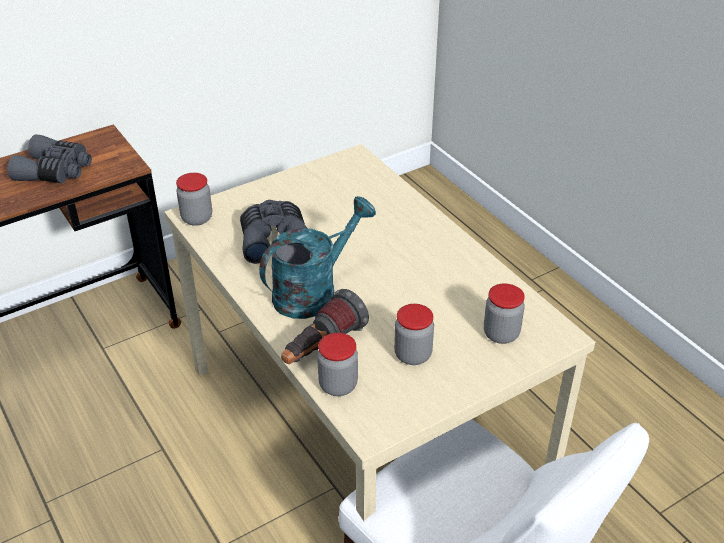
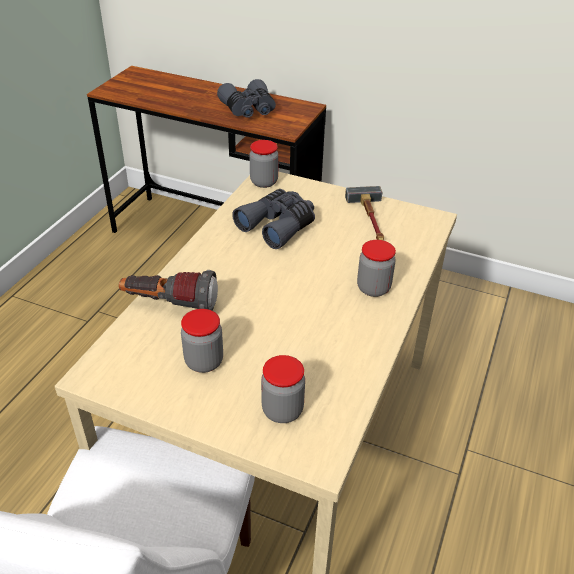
camera: 55 degrees right, 0 degrees up
turquoise watering can [259,196,376,319] -> none
jar [317,333,358,396] -> jar moved to [357,240,396,297]
none -> hammer [345,186,384,241]

